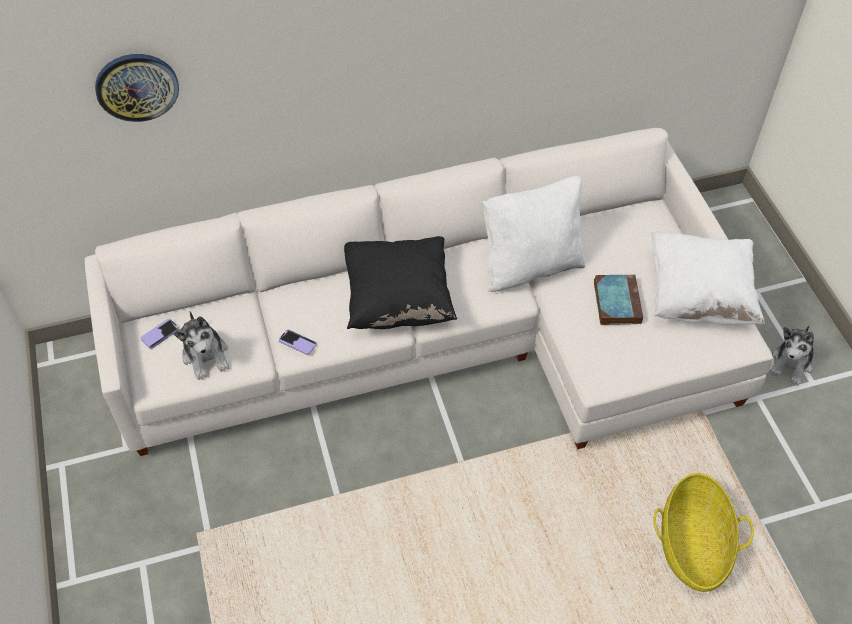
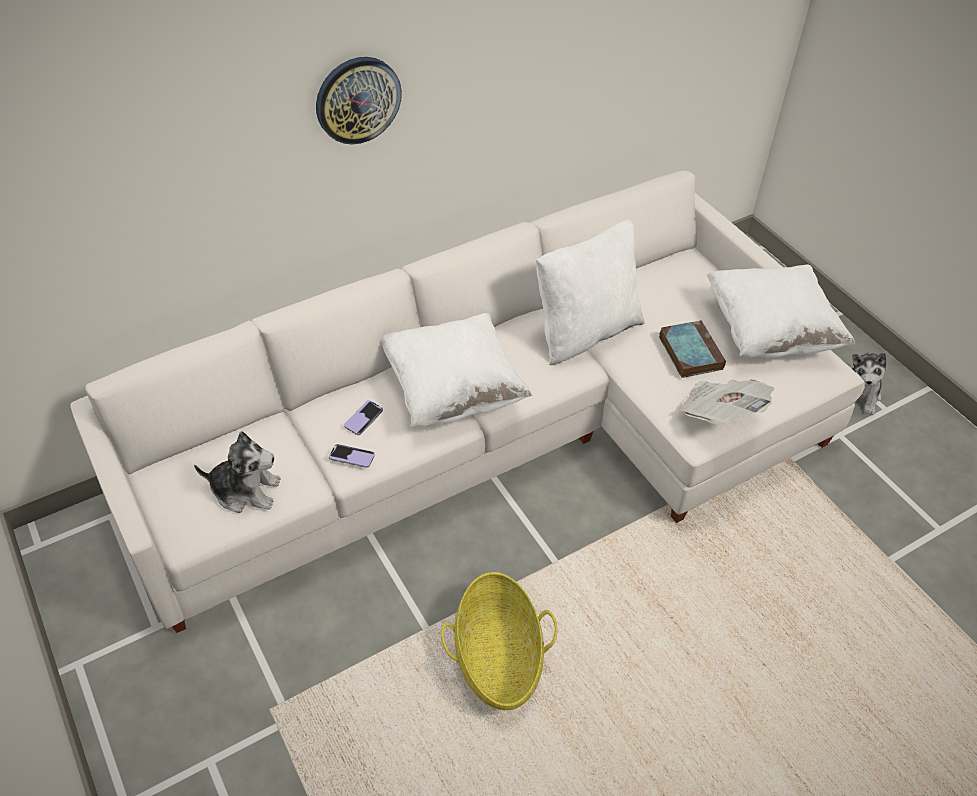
camera: 15 degrees left, 5 degrees down
wall clock [95,54,179,122] -> wall clock moved to [316,57,402,144]
phone [141,318,179,349] -> phone moved to [344,400,383,435]
plush toy [173,311,229,380] -> plush toy turned 45 degrees counterclockwise [194,431,281,513]
black pillow [344,236,457,329] -> white pillow [382,313,533,428]
basket [654,473,754,592] -> basket moved to [441,572,557,710]
none -> newspaper [678,380,774,424]

